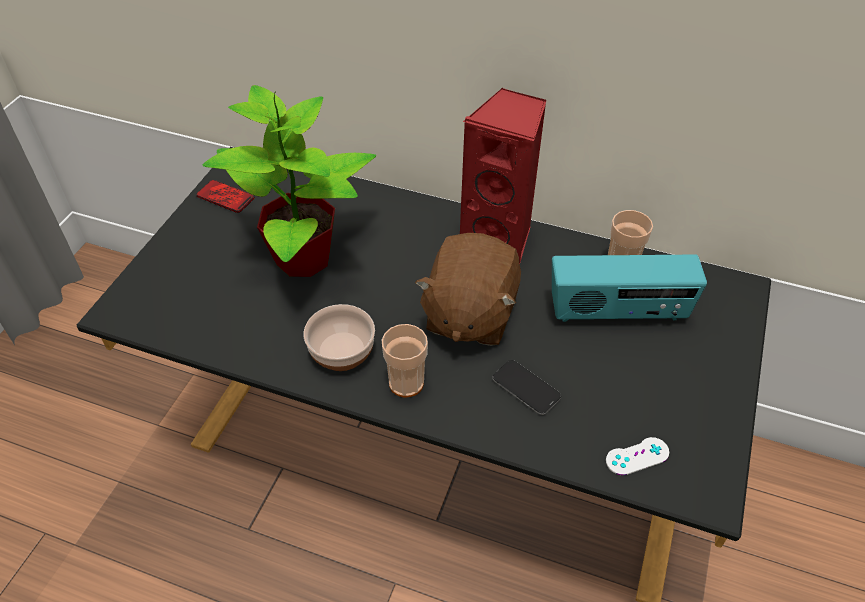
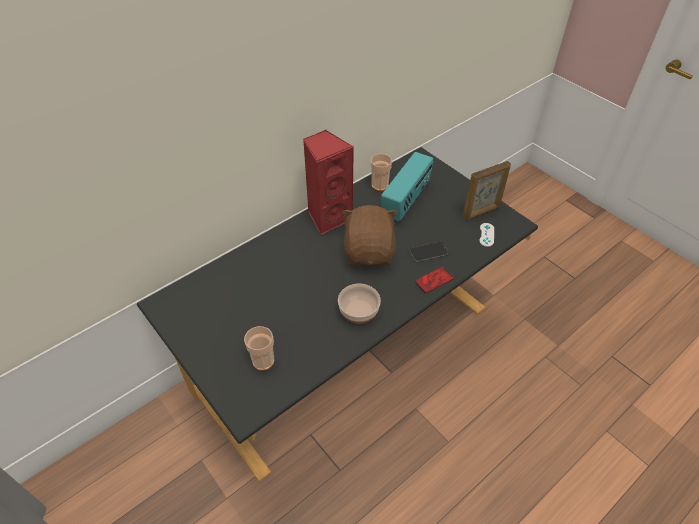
camera: 60 degrees left, 0 degrees up
phone [196,180,254,213] -> phone moved to [415,266,455,293]
potted plant [202,85,376,277] -> none
cup [382,324,428,398] -> cup moved to [244,326,275,371]
brown plush toy [415,233,521,346] -> brown plush toy turned 135 degrees counterclockwise [342,205,398,265]
none -> picture frame [462,161,511,220]

